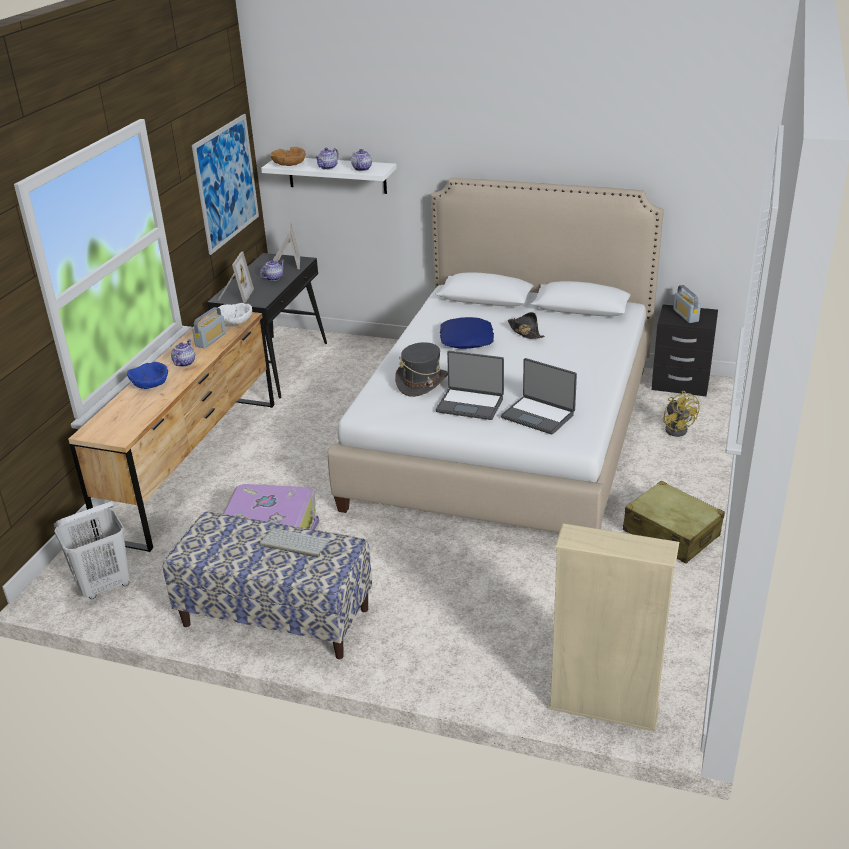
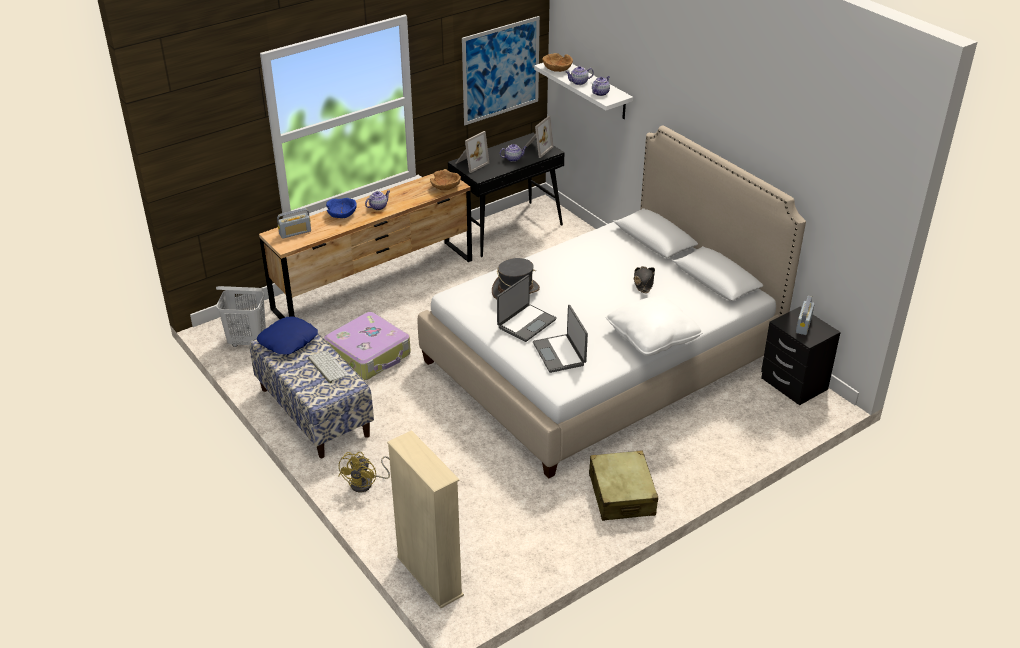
camera: 35 degrees right, 5 degrees up
radio [192,307,226,348] -> radio moved to [277,208,311,239]
white bowl [216,303,252,325] -> brown bowl [430,170,461,190]
laptop [436,351,504,420] -> laptop turned 105 degrees counterclockwise [497,275,557,342]
blue pillow [440,317,494,349] -> blue pillow moved to [257,316,318,355]
yellow fan [663,391,700,437] -> yellow fan moved to [339,452,390,492]
none -> white pillow [606,295,703,356]

